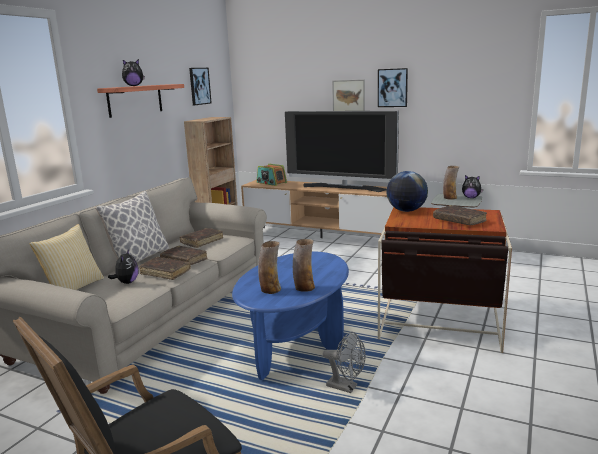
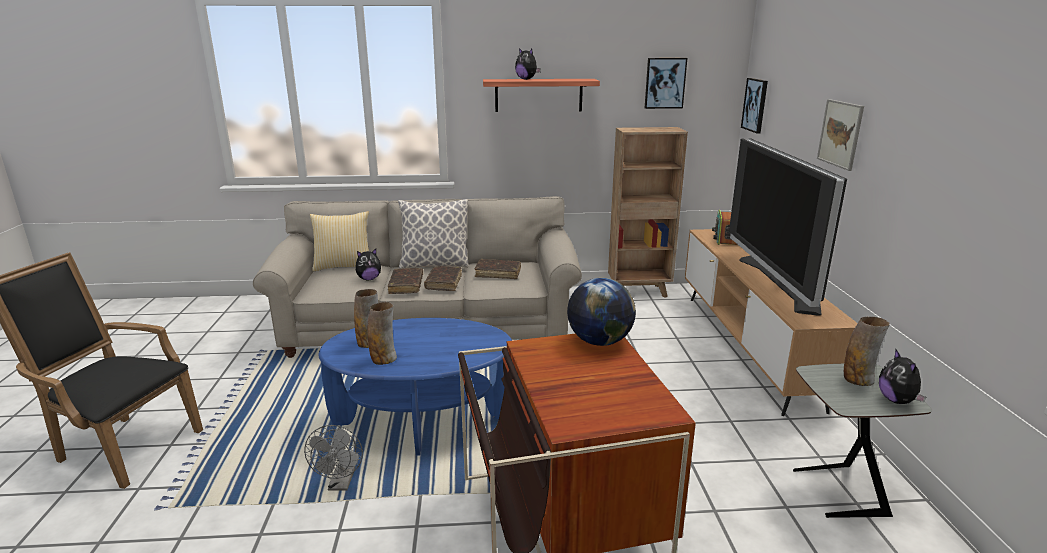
camera: 60 degrees right, 5 degrees up
picture [378,68,408,107] -> picture moved to [741,78,768,133]
brown book [433,205,487,226] -> none

